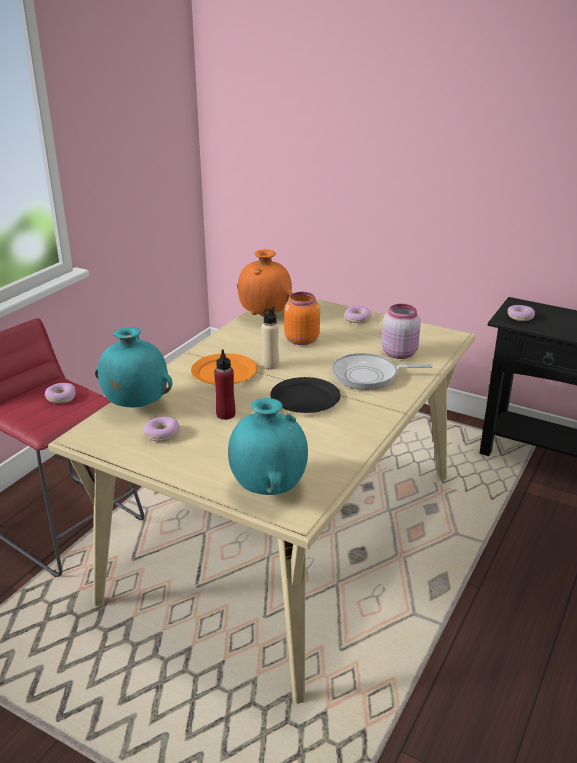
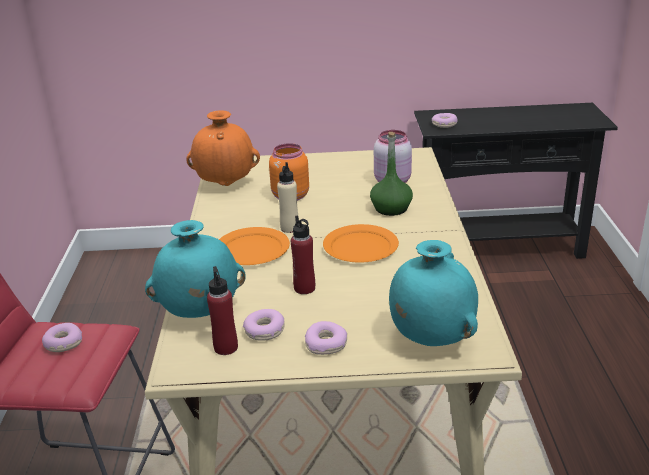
camera: 30 degrees left, 0 degrees up
black plate [270,377,340,413] -> orange plate [323,224,399,263]
frying pan [332,353,433,390] -> green bottle [370,132,413,216]
donut [344,305,372,323] -> donut moved to [305,321,347,355]
none -> red bottle [207,266,238,355]

